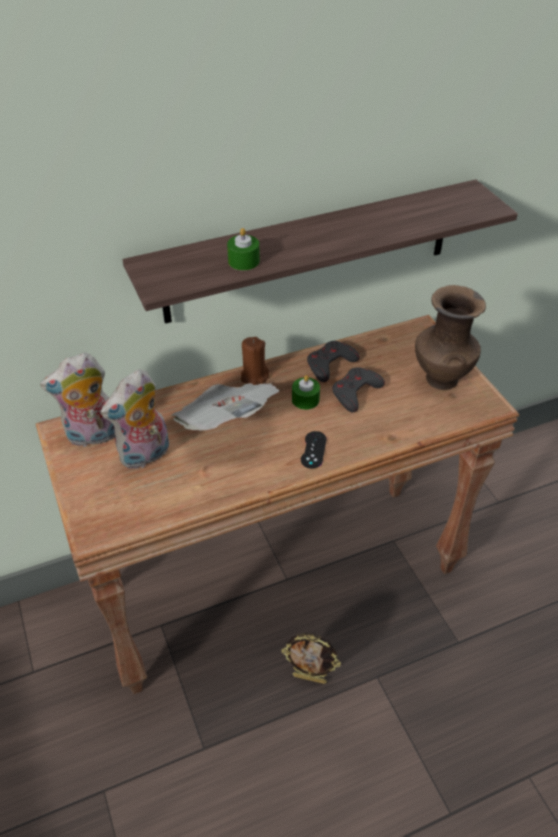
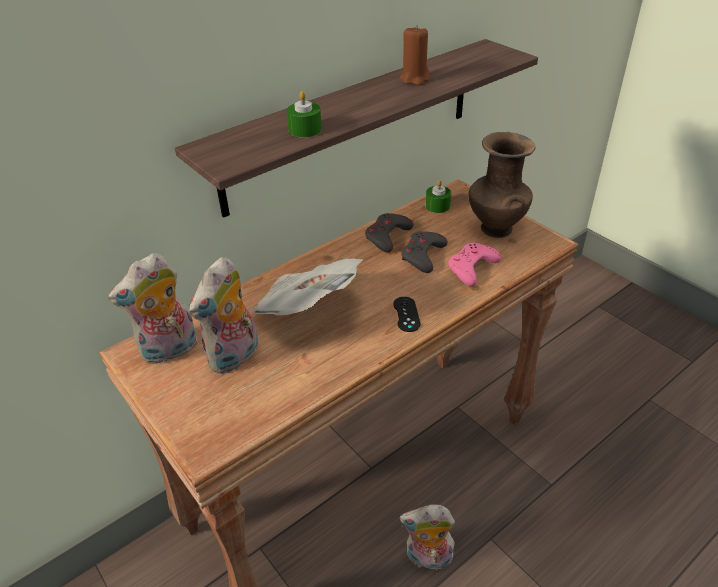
camera: 15 degrees left, 5 degrees down
brown candle [241,337,269,385] -> brown candle moved to [400,25,430,85]
picture frame [282,633,341,684] -> plush toy [400,504,456,570]
green candle [292,375,320,410] -> green candle moved to [425,180,451,213]
none -> pink game controller [448,243,501,286]

